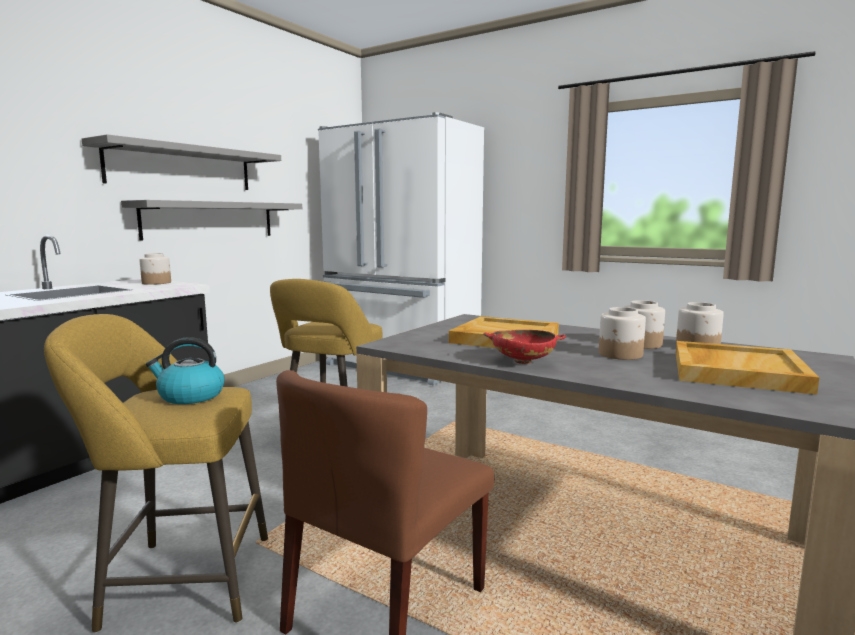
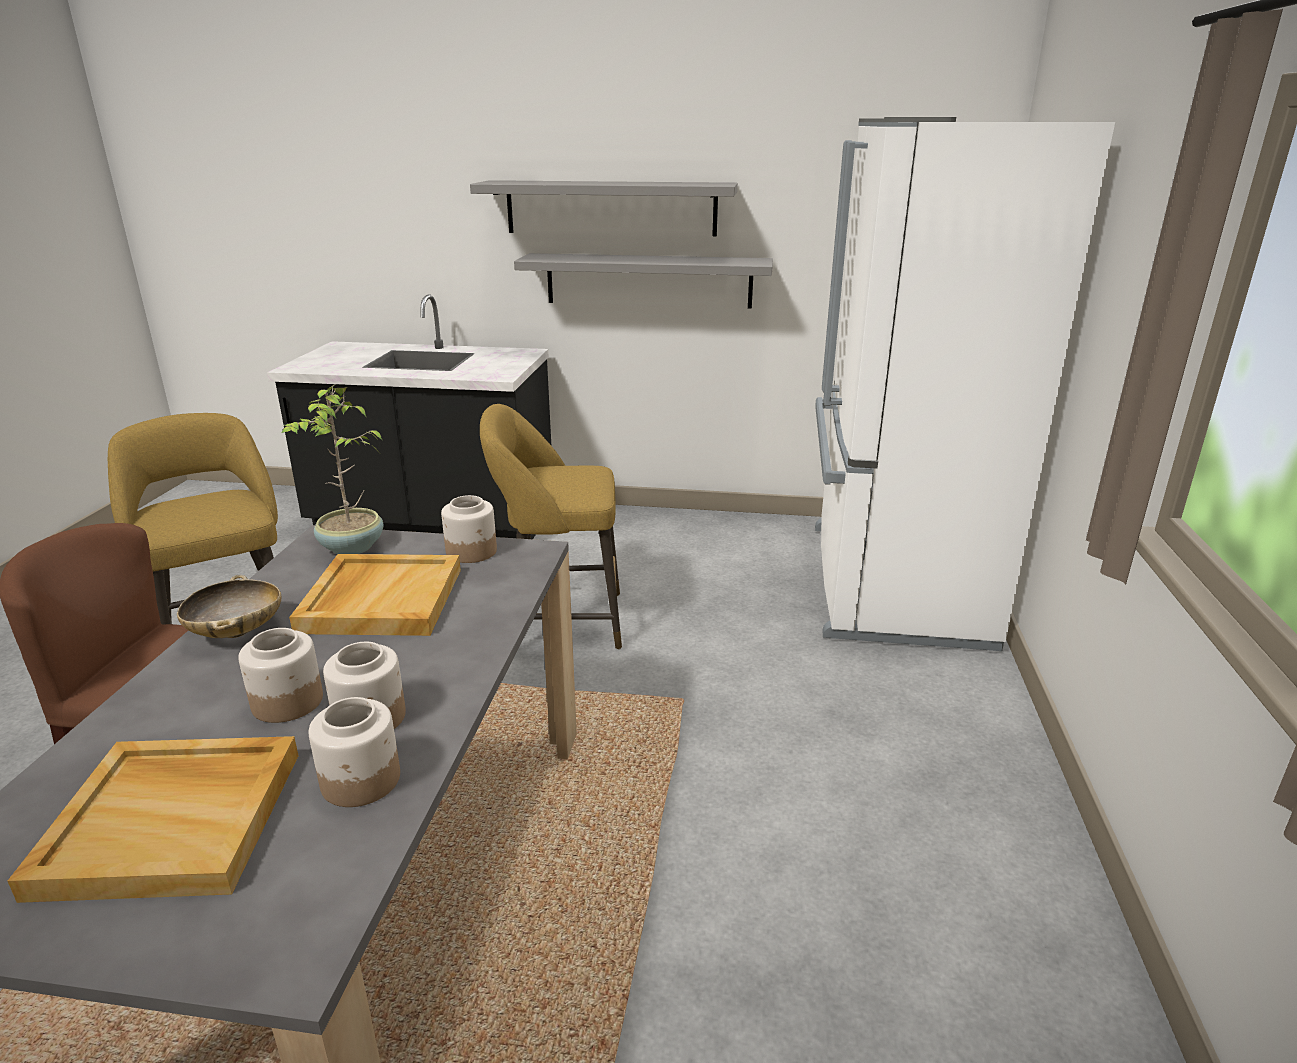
camera: 65 degrees right, 15 degrees up
jar [139,253,171,285] -> jar moved to [441,495,497,563]
kettle [146,337,225,404] -> none
red bowl [483,330,566,364] -> beige bowl [177,575,281,638]
none -> potted plant [281,384,383,554]

